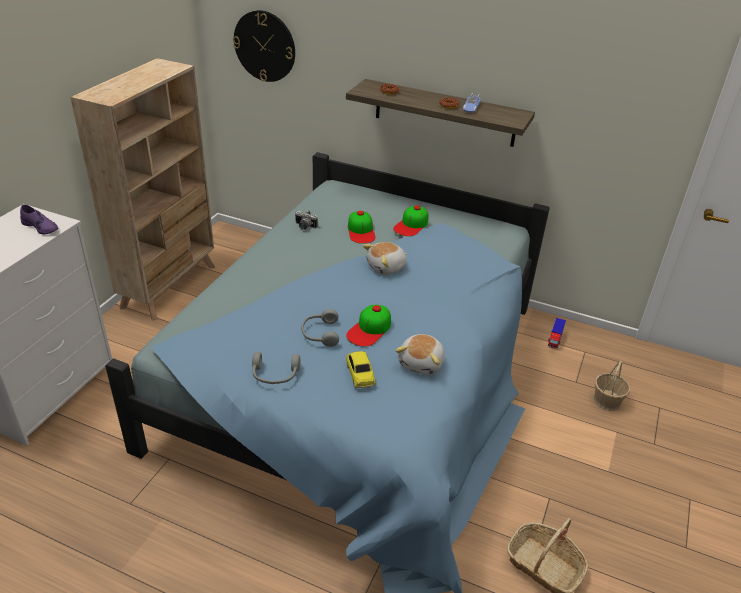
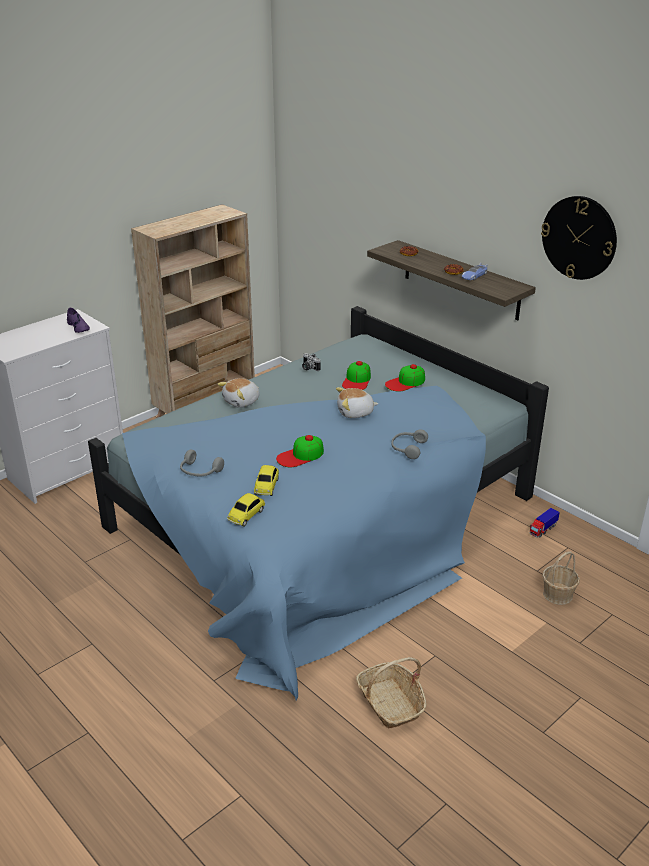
camera: 25 degrees right, 5 degrees down
wall clock [233,10,295,82] -> wall clock moved to [541,196,617,280]
grey headphones [301,309,339,347] -> grey headphones moved to [391,429,428,459]
plush toy [395,334,445,375] -> plush toy moved to [218,378,260,408]
none -> toy car [227,493,265,527]

